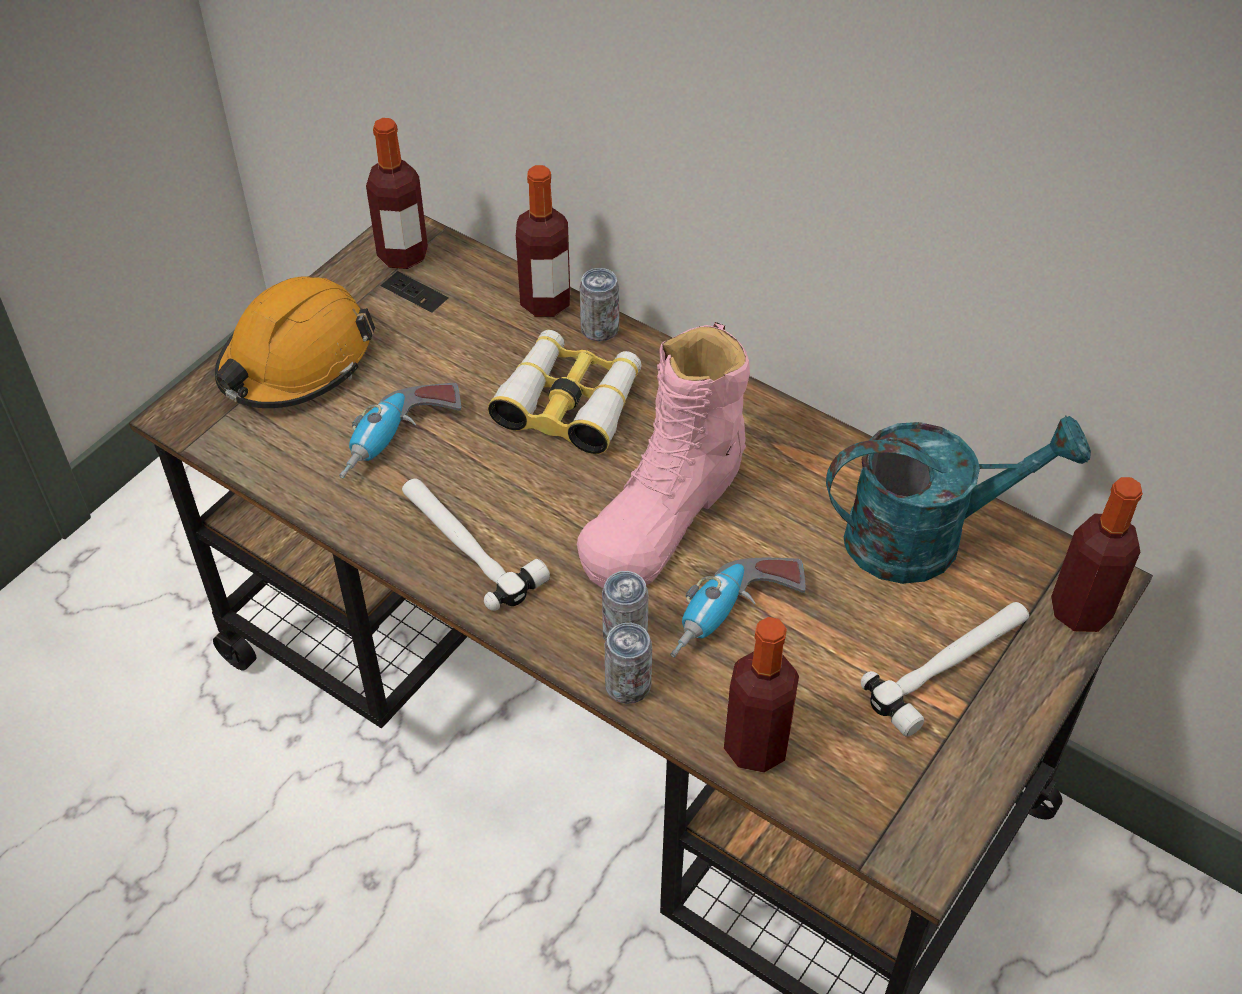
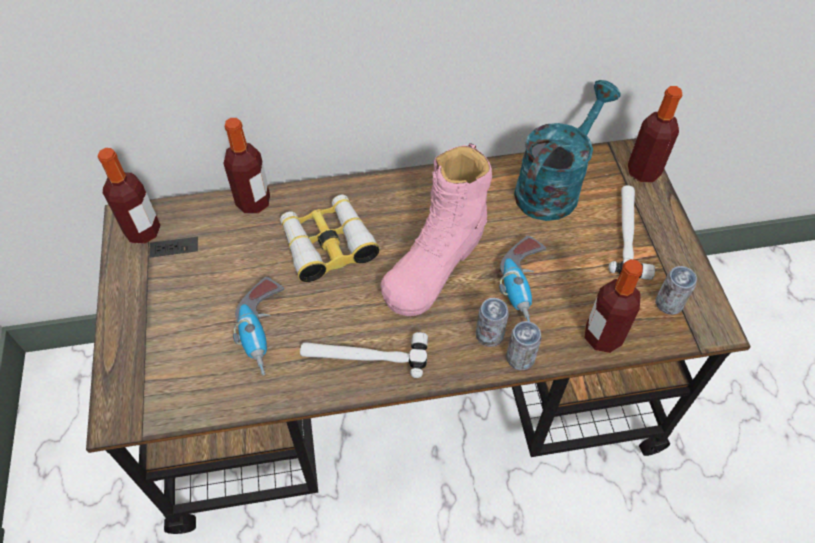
camera: 45 degrees left, 5 degrees up
orange hard hat [215,276,375,408] -> none
pink boot [577,322,750,588] -> pink boot turned 45 degrees clockwise [380,143,492,316]
can [580,268,619,341] -> can moved to [655,266,697,315]

